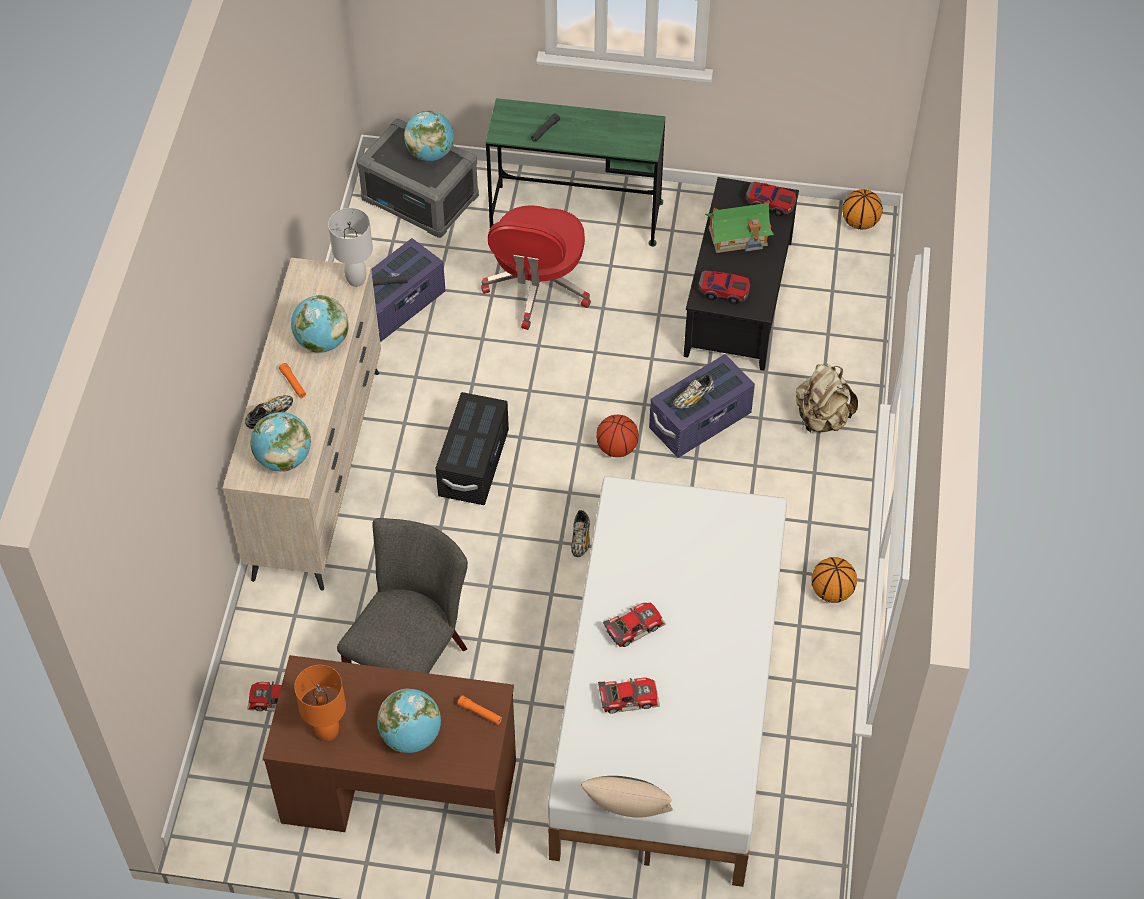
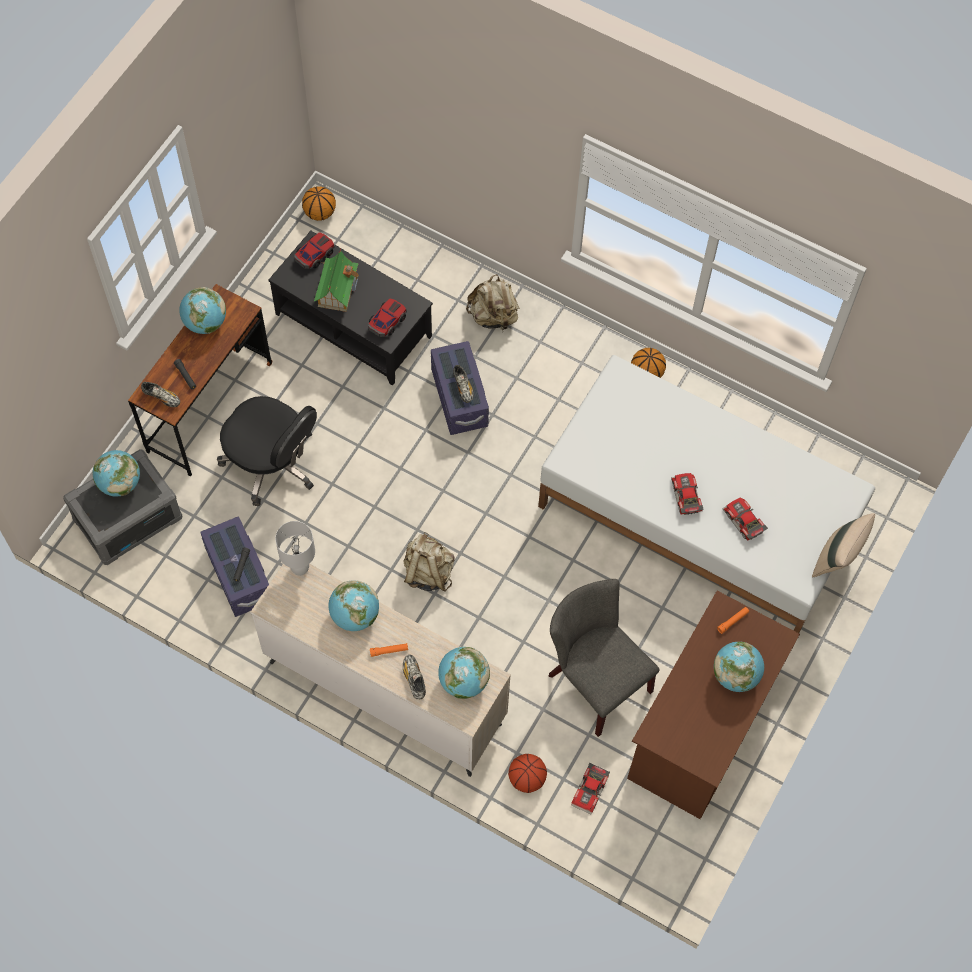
camera: 70 degrees left, 10 degrees up
orange table lamp [294,665,346,741] -> none
black storage box [436,392,509,505] -> beige backpack [403,532,455,592]
red office chair [481,205,591,330] -> black office chair [217,396,317,506]
green desk [486,98,666,247] -> brown desk [128,284,273,477]
shoe [571,510,590,557] -> shoe moved to [141,382,180,407]
basketball [596,415,639,457] -> basketball moved to [508,754,547,793]
toy car [598,678,660,714] -> toy car turned 45 degrees counterclockwise [722,498,768,541]
none -> globe [179,287,226,334]

